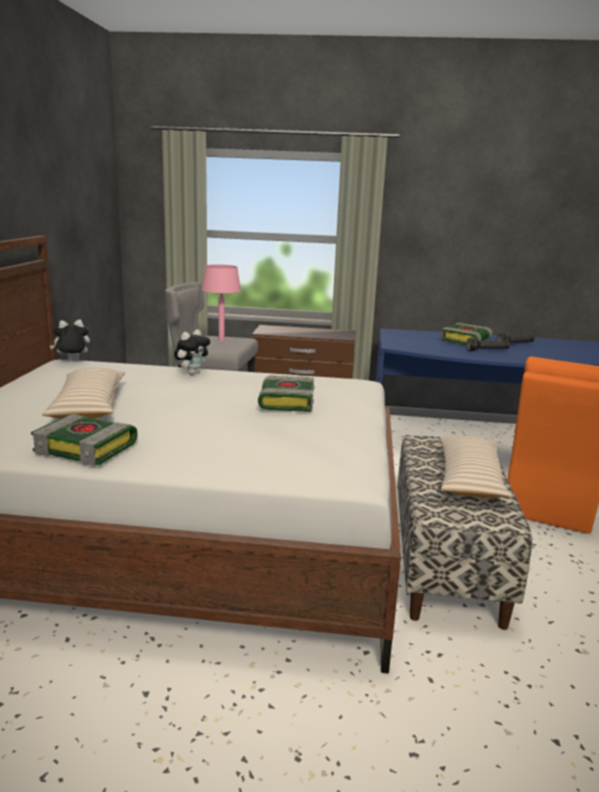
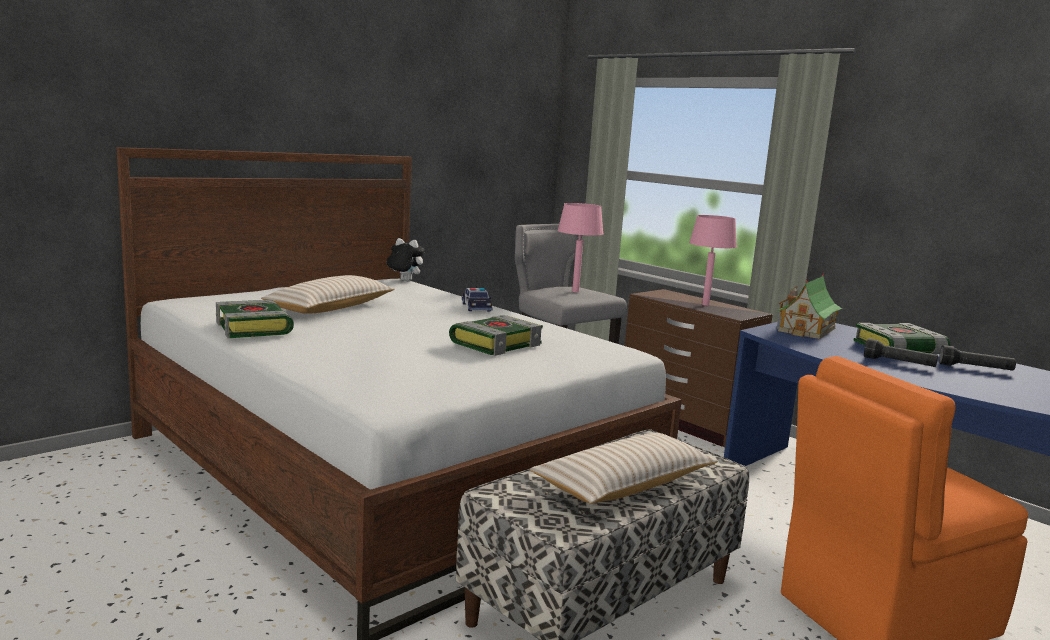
camera: 40 degrees right, 5 degrees down
plush toy [174,329,210,374] -> toy car [462,288,493,311]
none -> pink table lamp [689,215,737,306]
none -> toy house [776,272,843,339]

